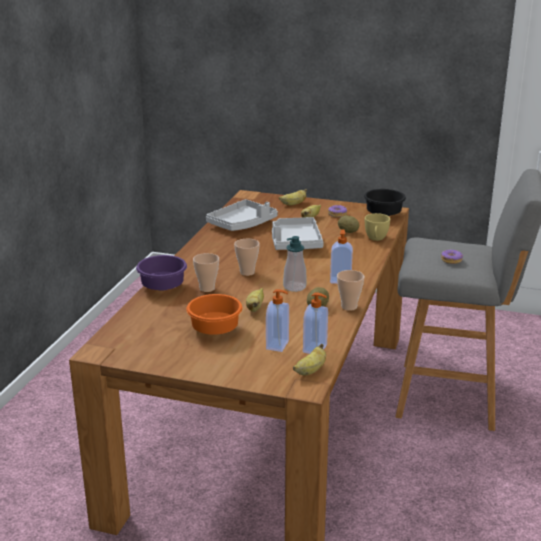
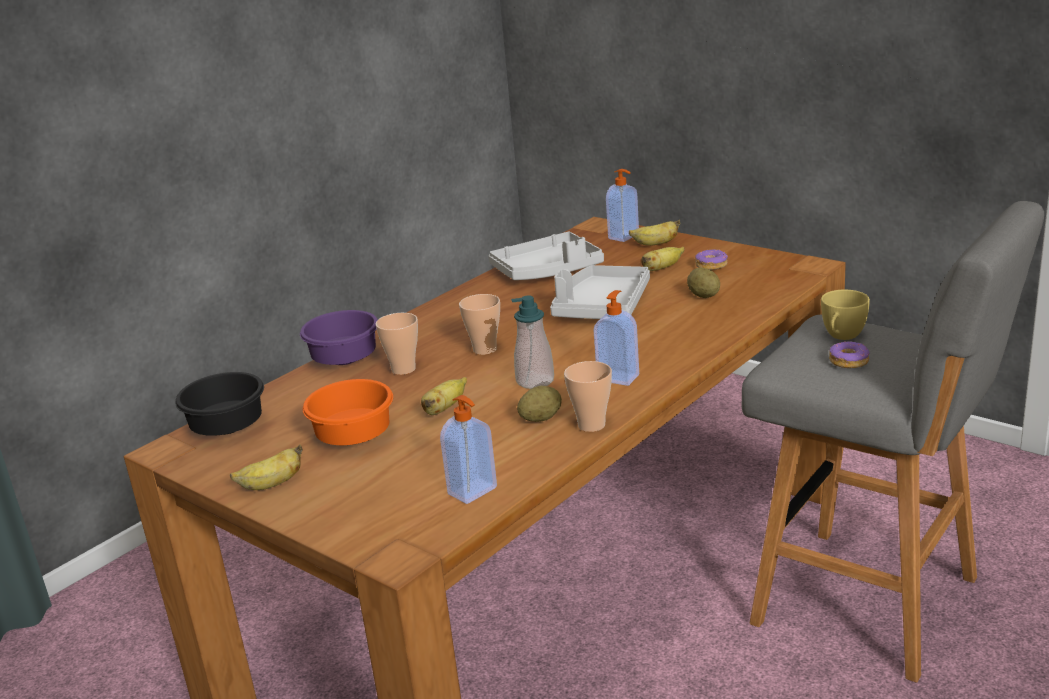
camera: 25 degrees right, 0 degrees up
soap dispenser [266,289,289,352] -> soap dispenser moved to [606,169,639,242]
banana [293,344,326,375] -> banana moved to [230,444,303,490]
black bowl [364,189,406,216] -> black bowl moved to [175,372,264,436]
yellow cup [365,213,390,241] -> yellow cup moved to [821,290,870,340]

